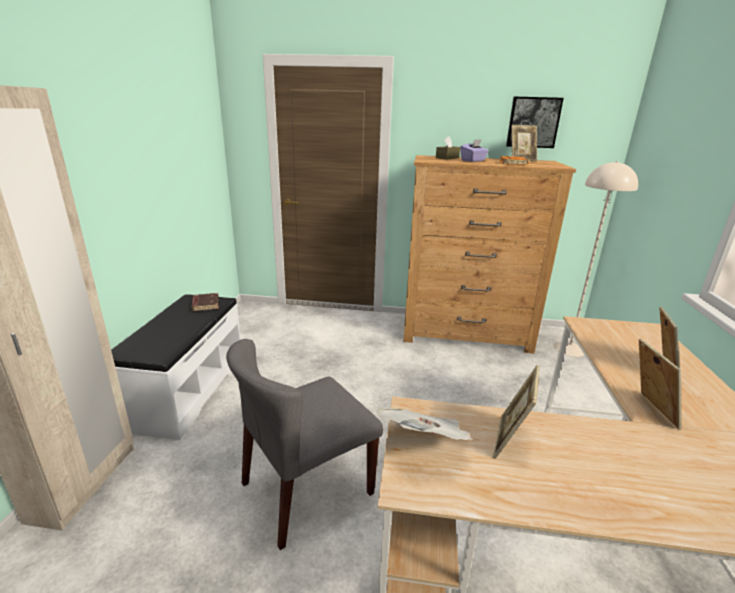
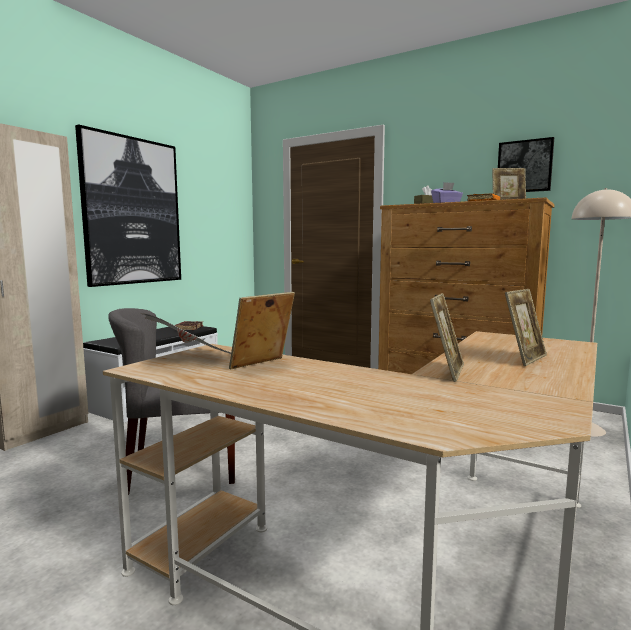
camera: 25 degrees right, 15 degrees down
none -> picture [75,124,181,287]

